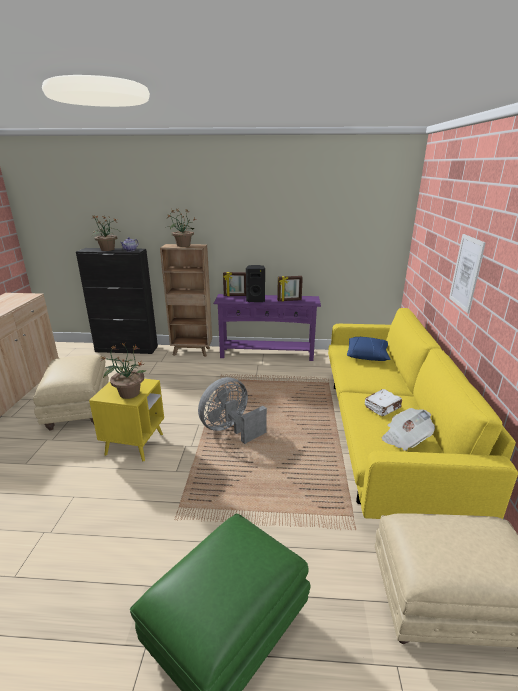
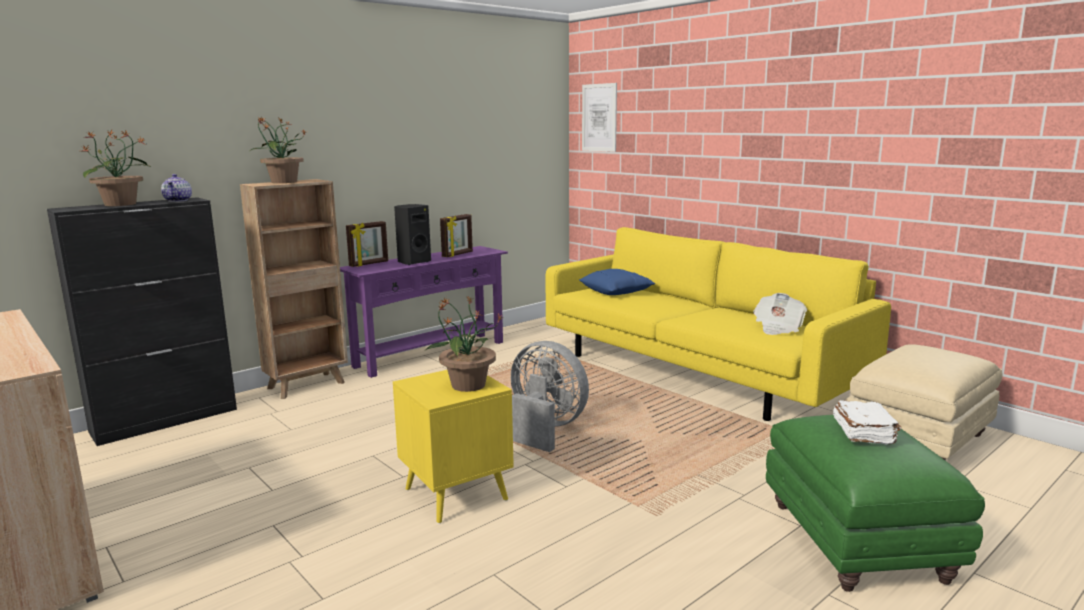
camera: 45 degrees left, 10 degrees down
beige ottoman [33,355,109,431] -> none
grey fan [198,377,267,444] -> grey fan turned 120 degrees clockwise [511,341,589,452]
white book [365,389,402,416] -> white book moved to [833,400,901,445]
picture [449,234,485,313] -> picture moved to [582,83,617,152]

